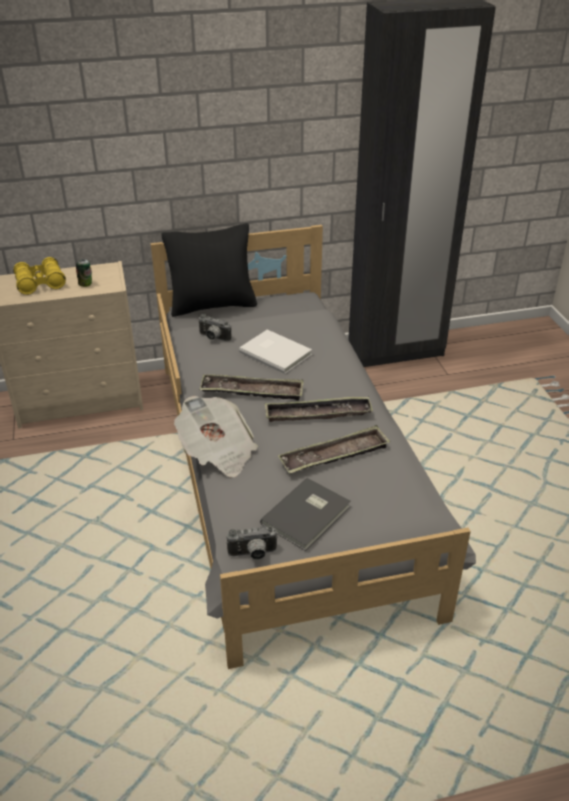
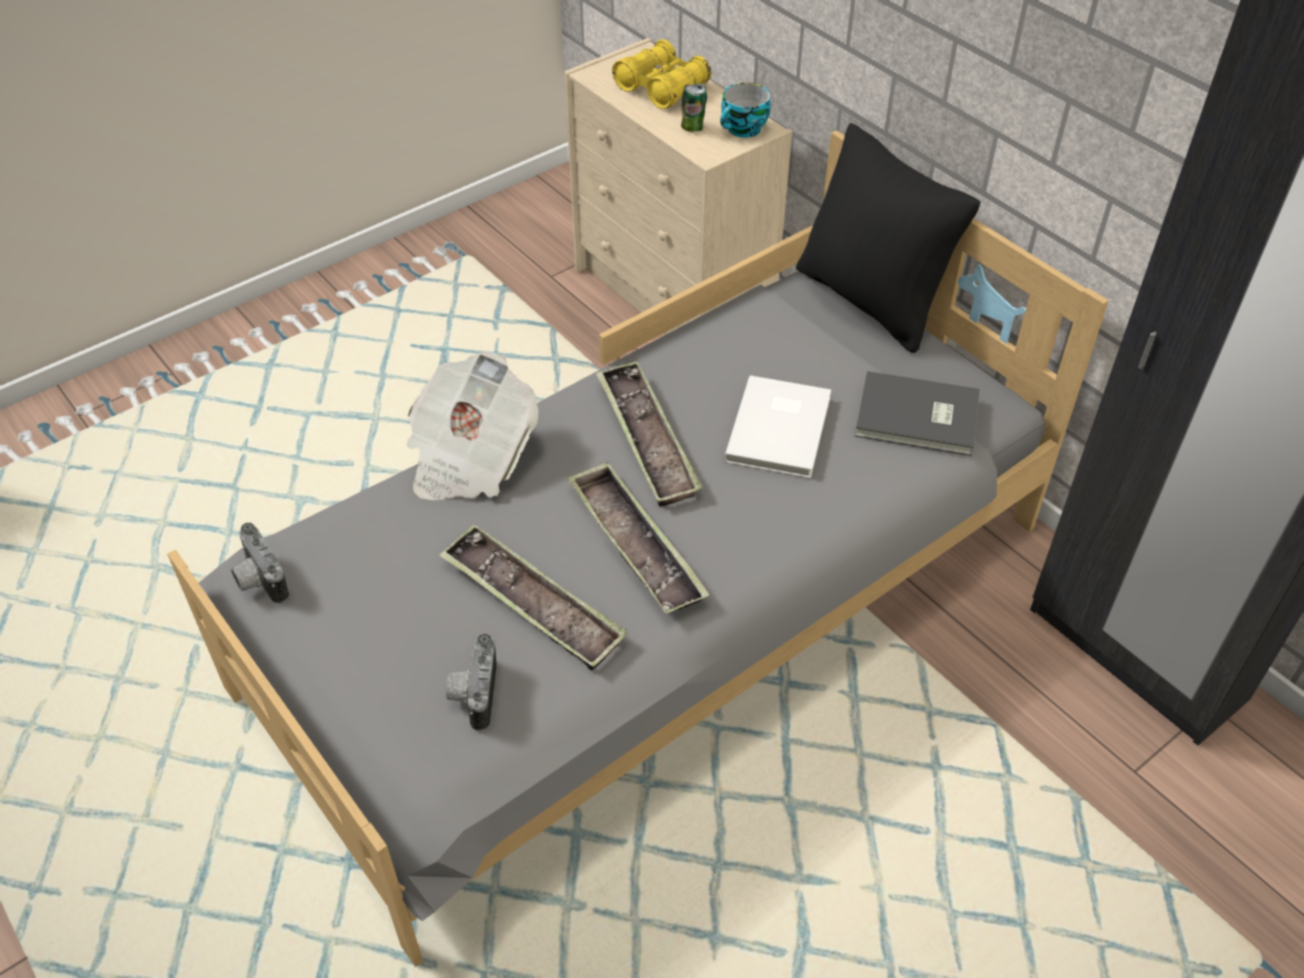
camera: 65 degrees right, 10 degrees up
camera [198,314,231,341] -> camera moved to [446,634,497,731]
grey book [260,478,351,551] -> grey book moved to [855,371,980,456]
none -> cup [720,83,771,138]

